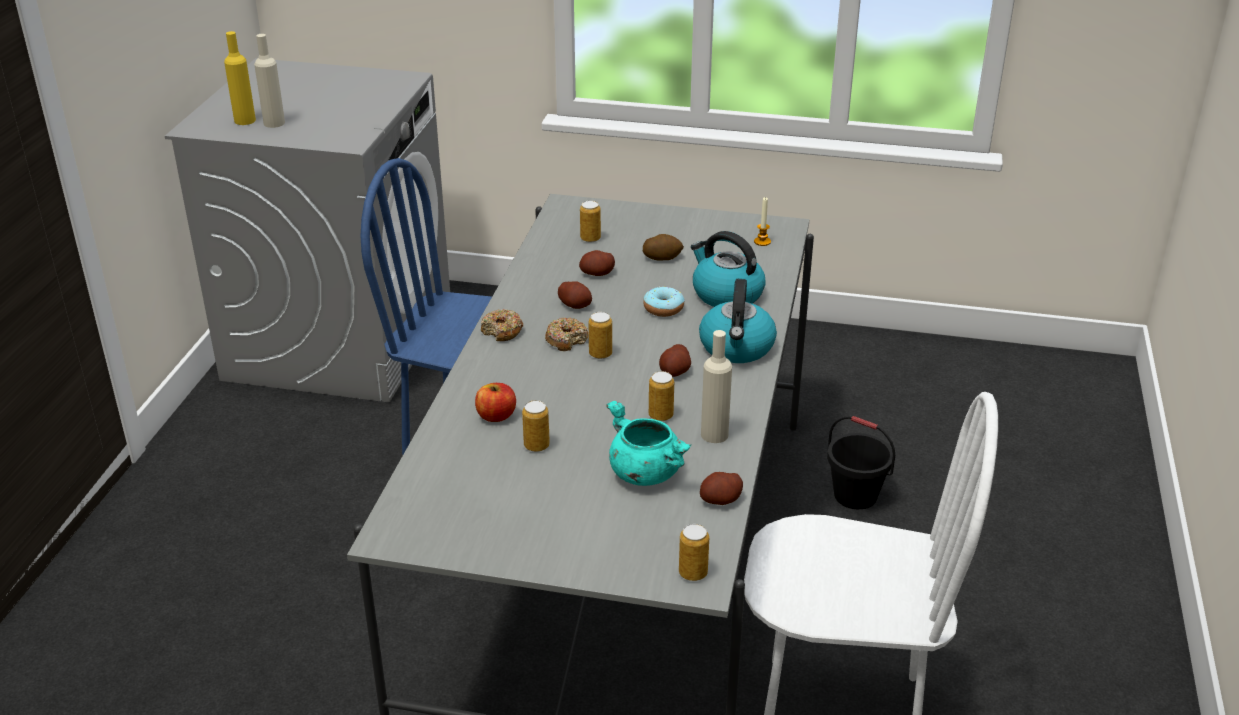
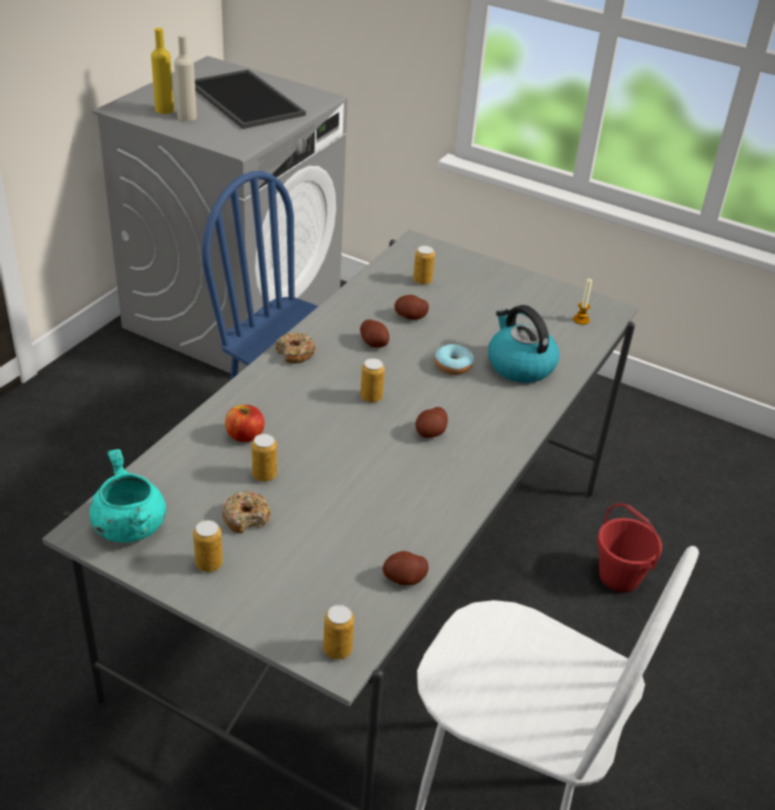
camera: 15 degrees right, 5 degrees up
donut [545,318,588,351] -> donut moved to [222,491,271,533]
turquoise cooking pot [606,401,691,486] -> turquoise cooking pot moved to [89,449,166,543]
potato [643,234,684,261] -> none
can [649,371,674,421] -> can moved to [193,520,223,572]
kettle [699,279,777,363] -> none
beige bottle [701,330,732,443] -> none
black bucket [827,416,895,509] -> red bucket [597,503,662,593]
none -> tray [195,69,306,129]

